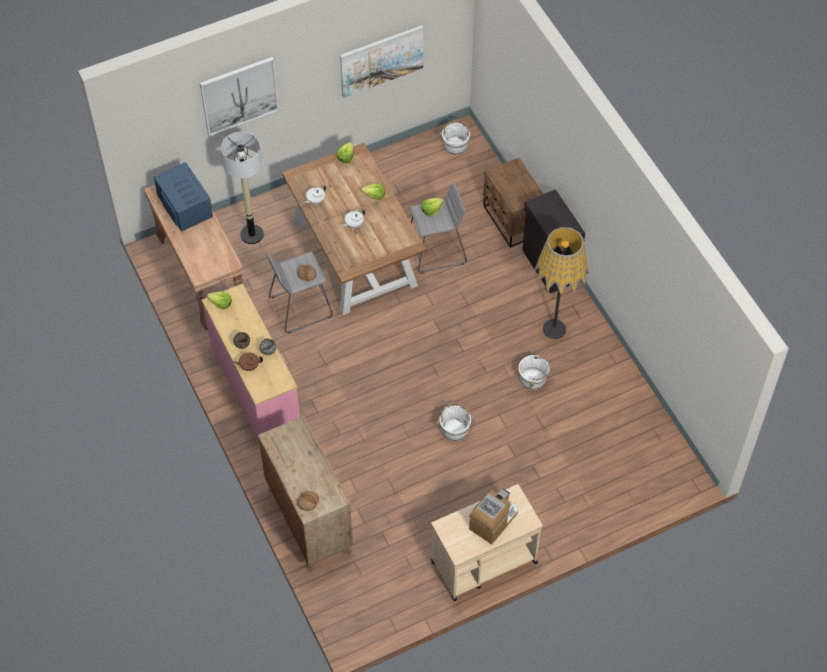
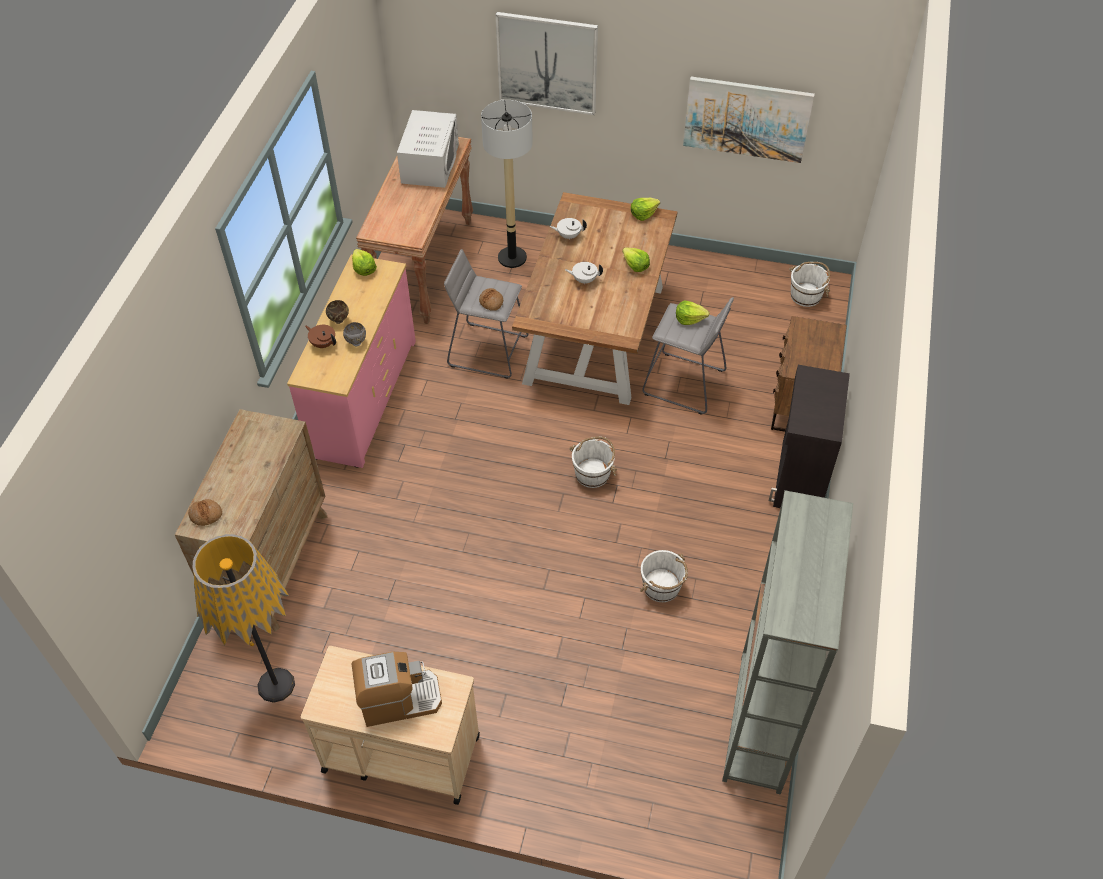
camera: 40 degrees right, 5 degrees down
blue microwave [153,162,213,232] -> white microwave [397,110,459,188]
white bucket [435,402,476,441] -> white bucket moved to [569,436,617,488]
floor lamp [535,227,589,339] -> floor lamp moved to [193,534,295,703]
none -> grey bookcase [722,490,853,795]

